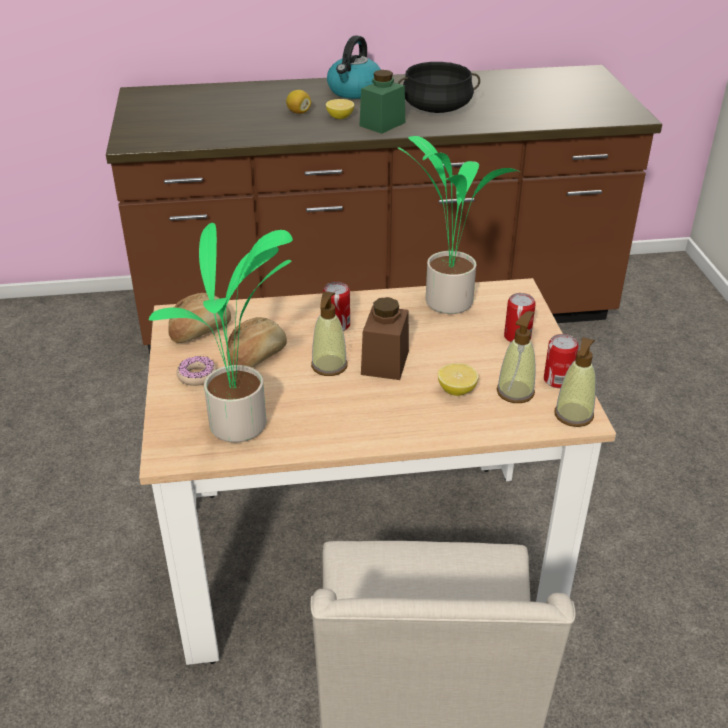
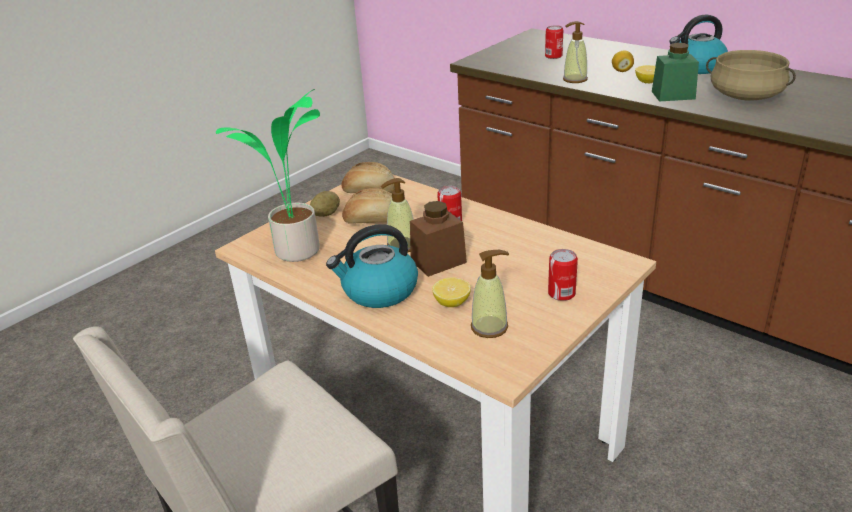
camera: 50 degrees right, 5 degrees down
donut [176,356,217,386] -> potato [310,191,340,217]
black cooking pot [398,62,480,113] -> beige cooking pot [706,50,796,101]
potted plant [398,136,520,314] -> none
can [544,334,579,388] -> can moved to [545,25,563,59]
soap dispenser [554,337,596,427] -> soap dispenser moved to [563,21,588,83]
none -> kettle [326,224,418,308]

